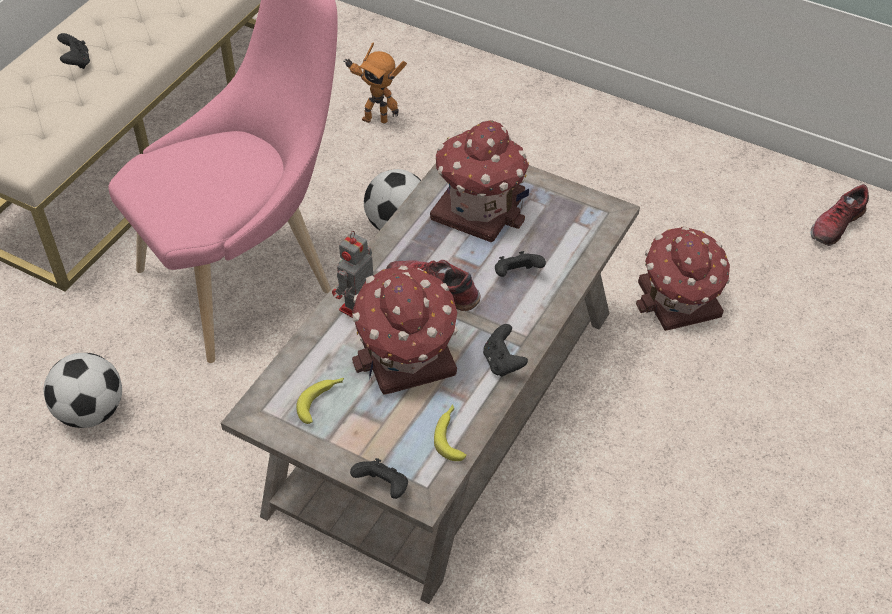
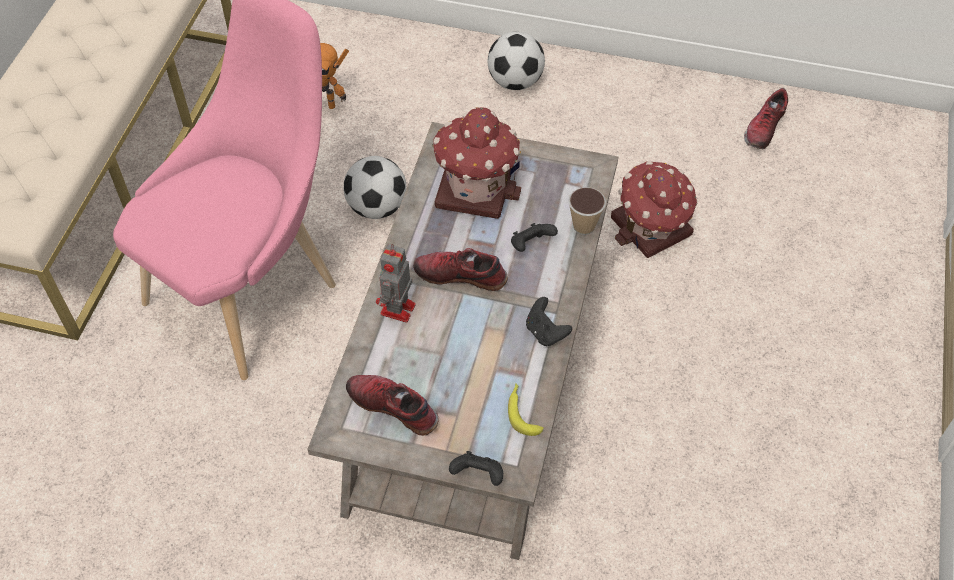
camera: 15 degrees left, 5 degrees up
football [44,353,122,428] -> football moved to [488,32,545,90]
black game controller [57,33,90,69] -> none
banana [296,378,344,424] -> shoe [346,375,439,436]
toy house [352,265,458,395] -> none
none -> cup [568,187,606,235]

